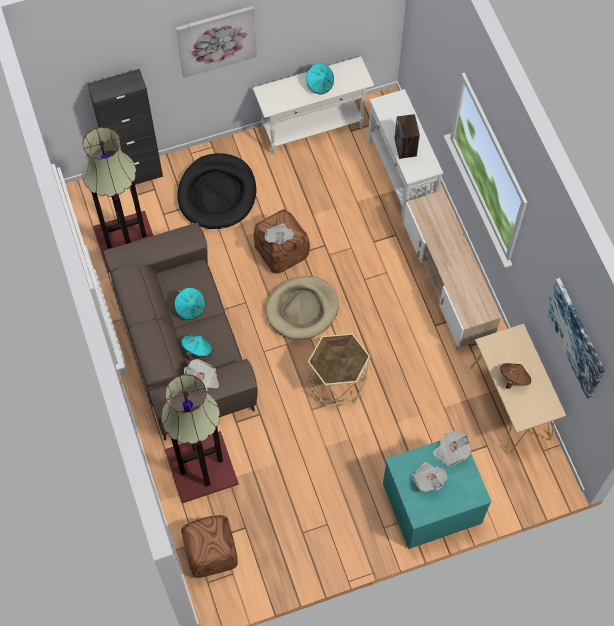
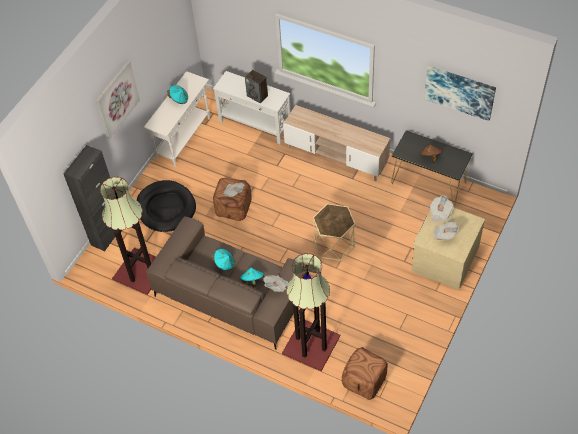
camera: 40 degrees left, 10 degrees down
beige dog bed [265,276,339,340] -> none
turquoise dresser [383,433,492,549] -> beige dresser [412,208,485,290]
beige console table [470,324,566,454] -> black console table [391,130,473,206]

